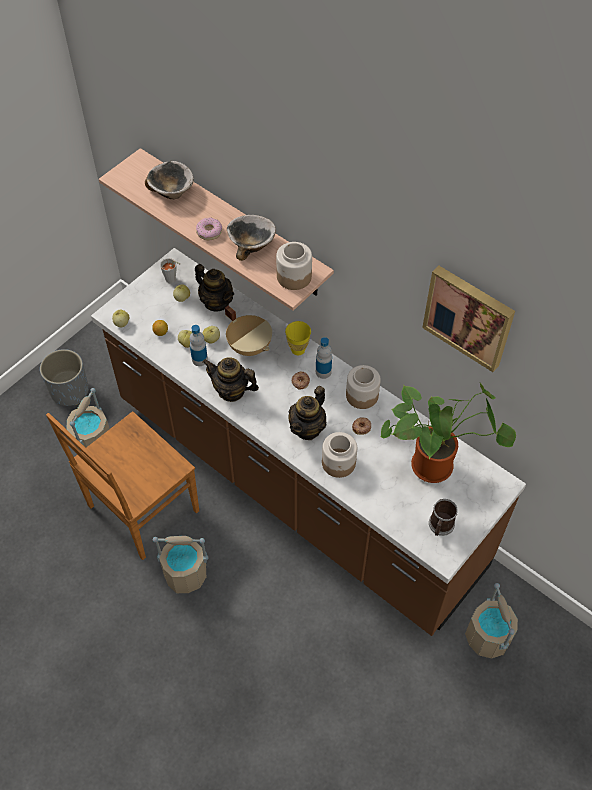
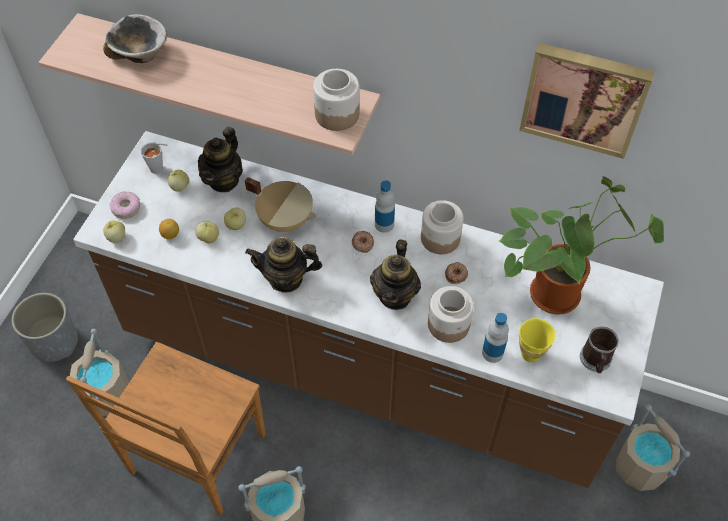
camera: 20 degrees left, 0 degrees up
bottle [190,325,208,366] -> bottle moved to [482,313,509,363]
teapot [195,264,234,311] -> teapot turned 90 degrees clockwise [198,127,243,192]
donut [196,217,222,241] -> donut moved to [110,192,140,219]
bowl [227,215,276,261] -> none
yellow cup [285,321,311,355] -> yellow cup moved to [519,318,555,362]

